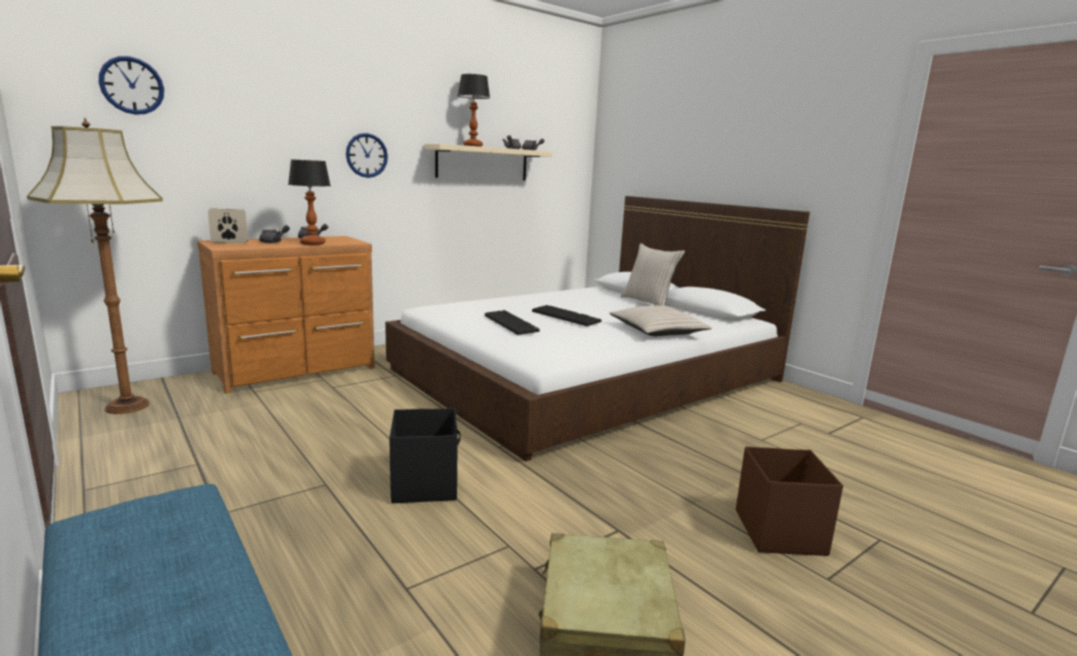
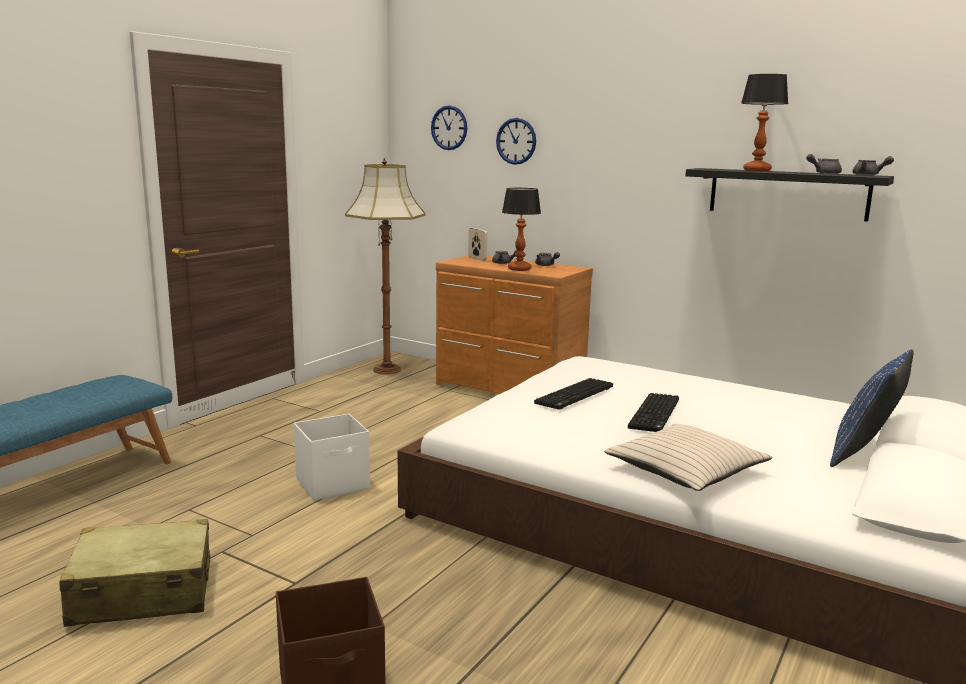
camera: 70 degrees right, 0 degrees up
wall clock [346,133,388,178] -> wall clock moved to [496,118,536,165]
black storage box [389,408,461,503] -> white storage box [294,414,370,501]
beige shelf [424,144,552,181] -> black shelf [685,168,894,221]
beige pillow [620,243,685,306] -> blue pillow [830,350,914,467]

